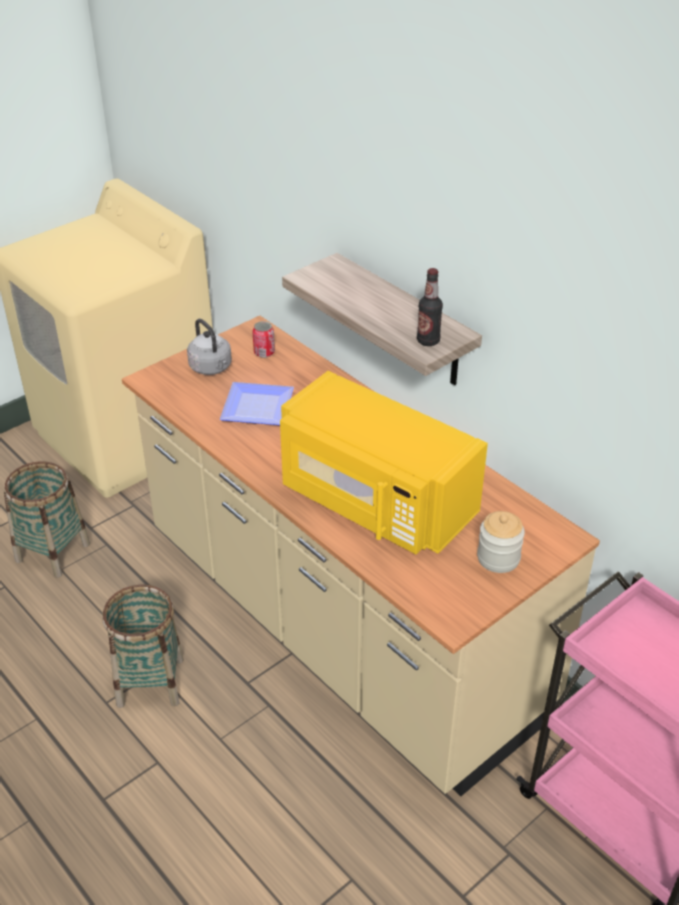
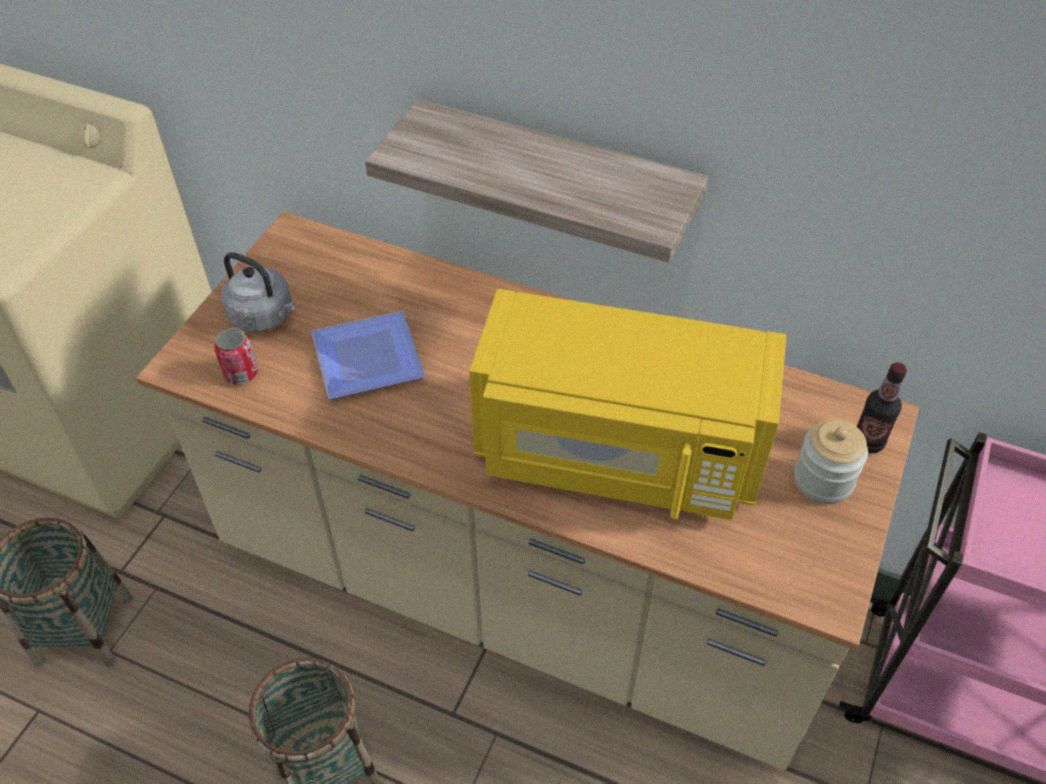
camera: 25 degrees left, 10 degrees up
can [252,321,275,358] -> can moved to [214,328,258,385]
bottle [417,268,443,346] -> bottle moved to [857,362,907,453]

